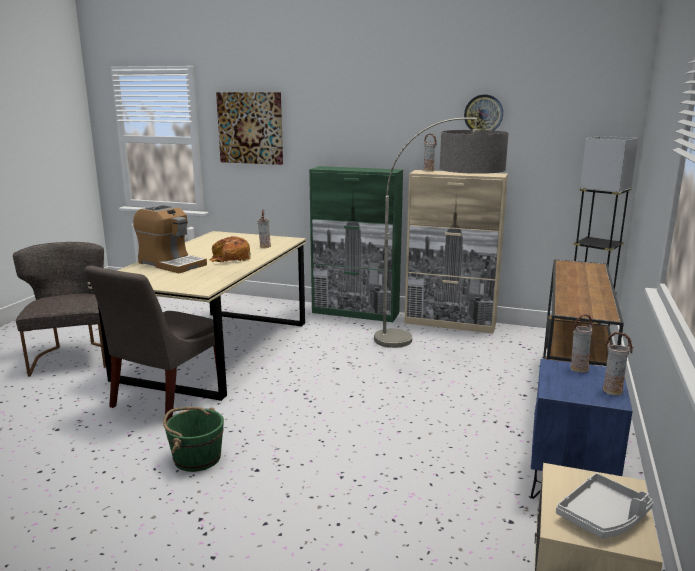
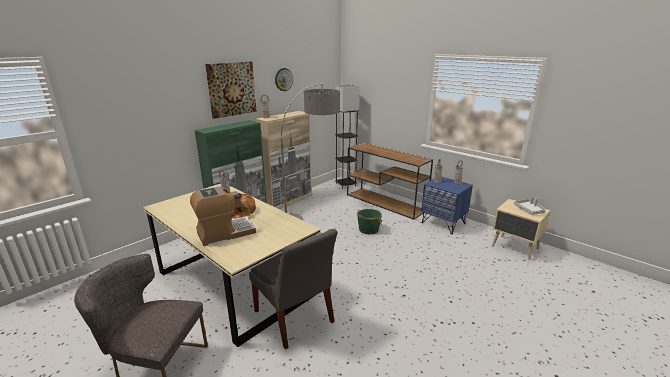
camera: 65 degrees left, 5 degrees up
green bucket [163,407,224,472] -> green bucket moved to [357,209,382,234]
picture [216,92,283,165] -> picture moved to [205,62,257,119]

